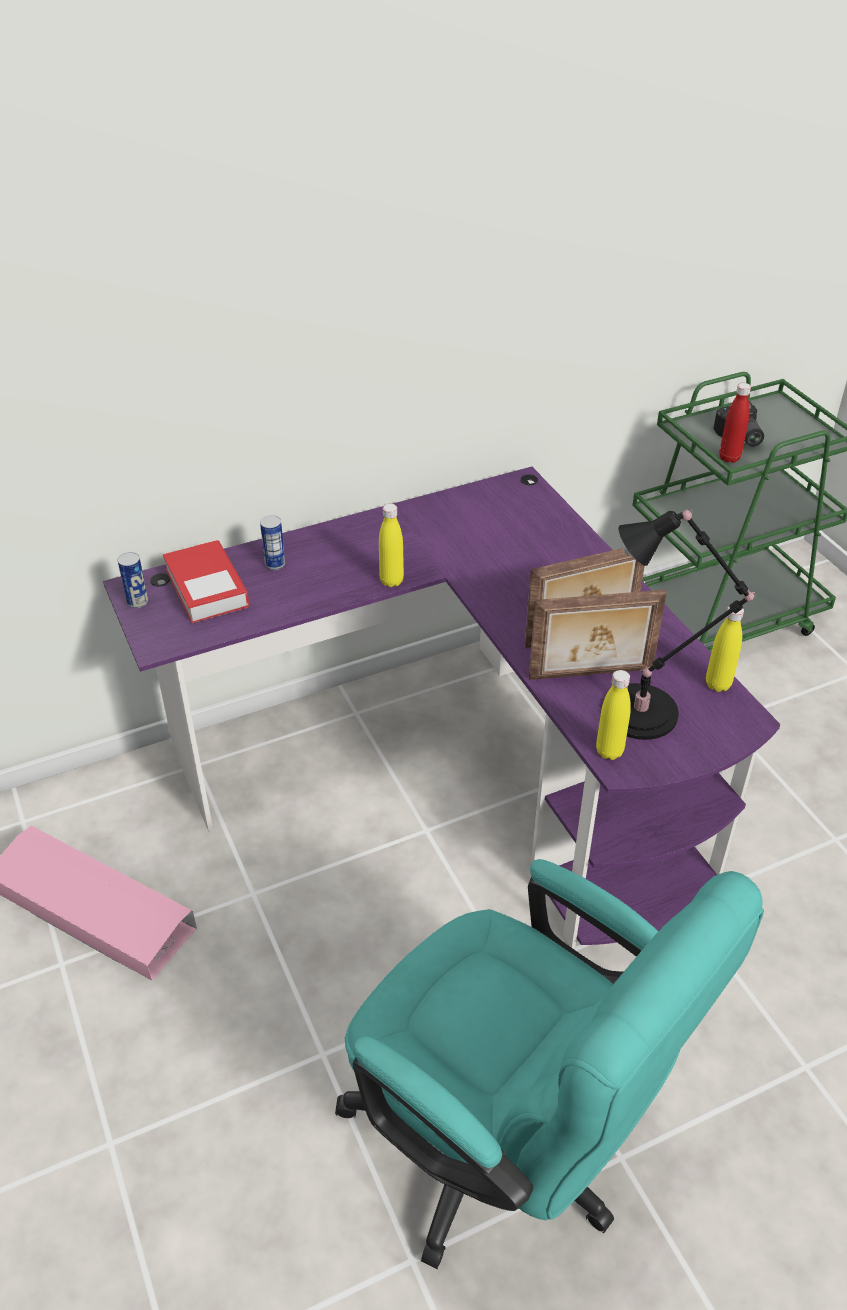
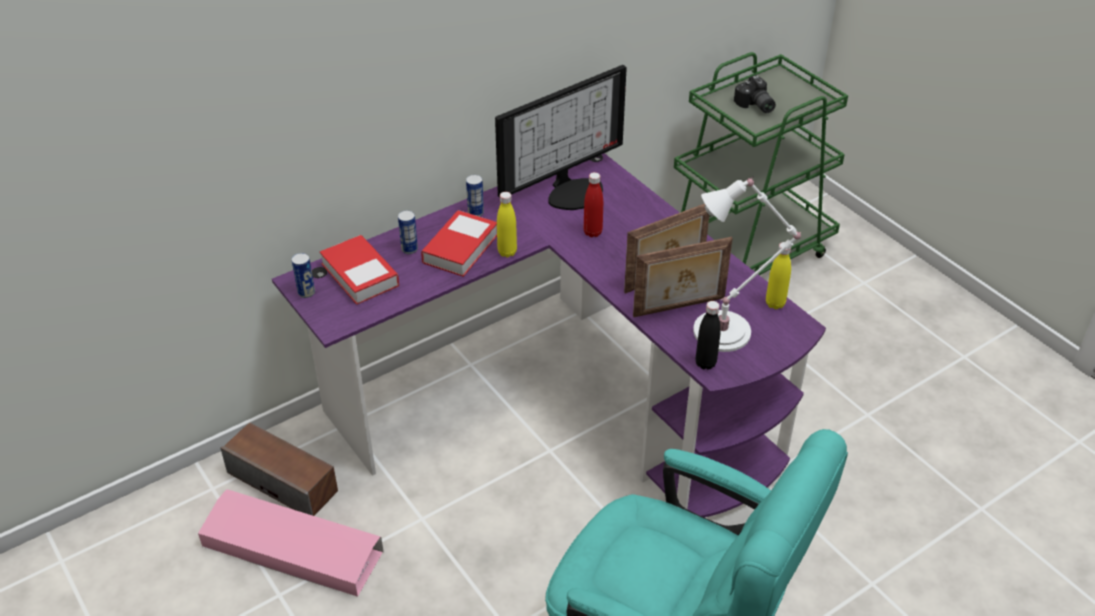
camera: 10 degrees left, 0 degrees up
yellow bottle [596,670,631,760] -> black bottle [696,301,721,370]
black table lamp [619,508,755,740] -> white table lamp [693,176,801,352]
red bottle [719,383,751,463] -> red bottle moved to [584,172,603,237]
none -> speaker [220,423,338,516]
none -> book [421,210,497,277]
none -> can [466,175,484,217]
none -> monitor [495,65,627,210]

